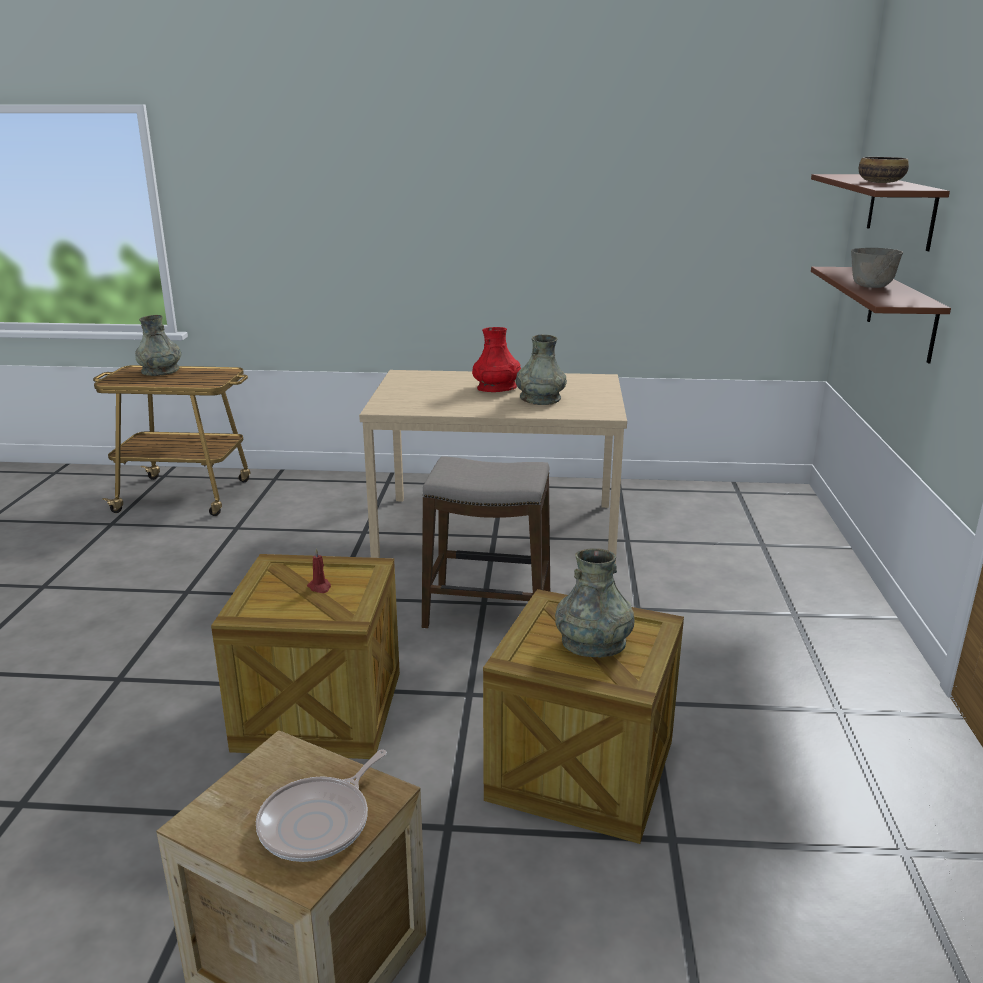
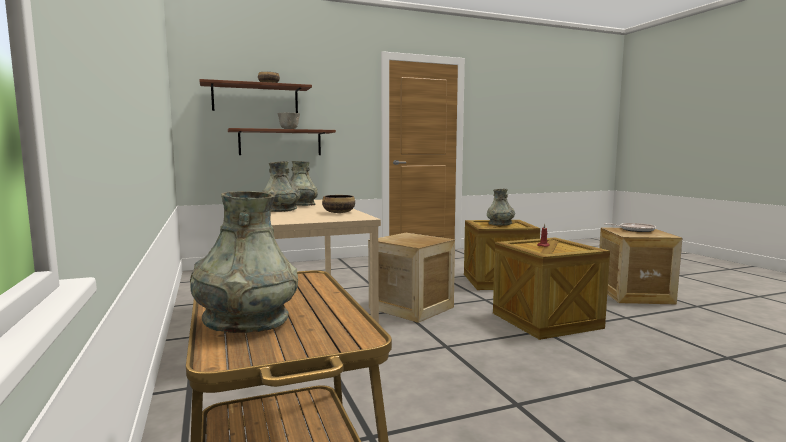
camera: 115 degrees left, 15 degrees down
stool [422,456,550,629] -> crate [368,233,455,323]
red vase [472,327,521,392] -> grey vase [262,161,301,212]
none -> bowl [322,195,355,213]

